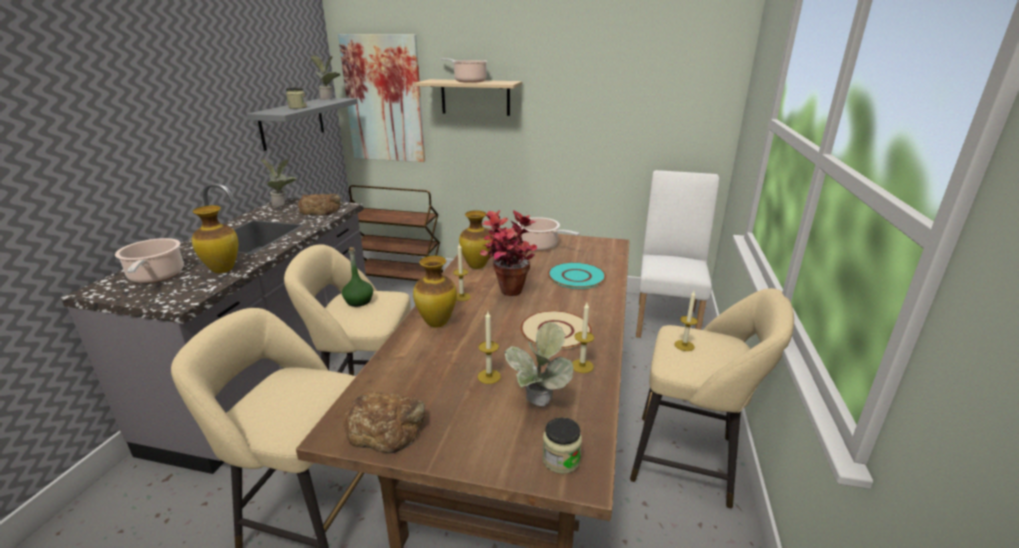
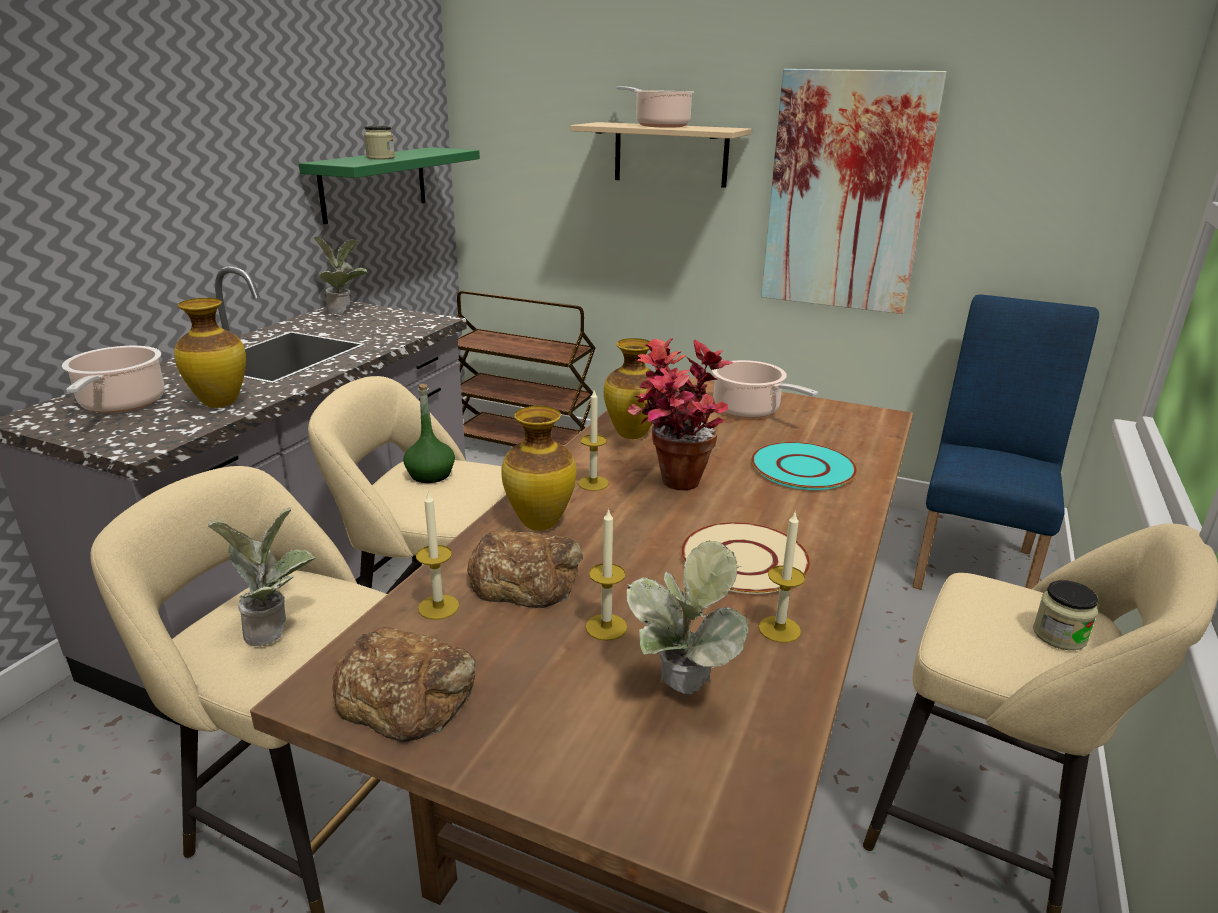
camera: 10 degrees right, 0 degrees up
grey shelf [246,98,357,151] -> green shelf [299,147,480,224]
bread [298,194,341,215] -> bread moved to [467,530,583,608]
potted plant [310,55,340,100] -> potted plant moved to [208,508,315,646]
picture [338,34,425,162] -> picture moved to [761,69,947,314]
jar [542,417,582,474] -> jar moved to [1033,580,1098,650]
white chair [636,170,719,338] -> blue chair [912,295,1099,590]
candle [674,291,698,351] -> candle moved to [416,492,459,620]

